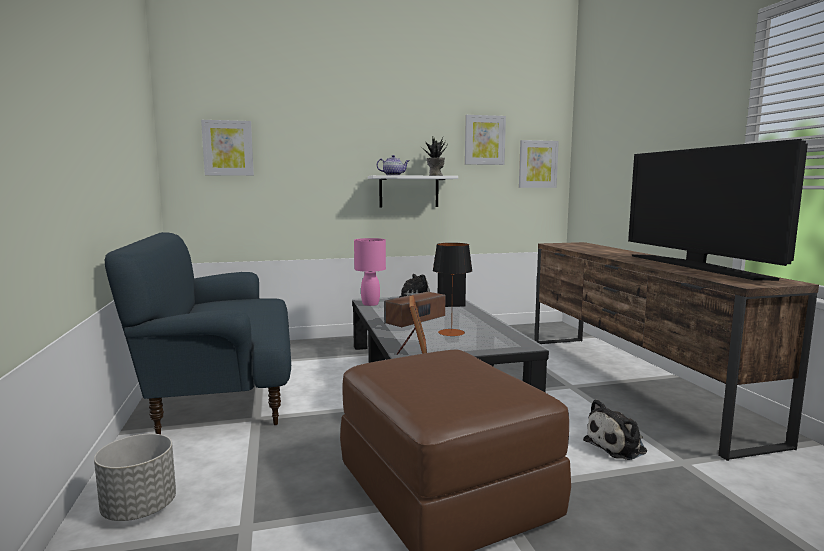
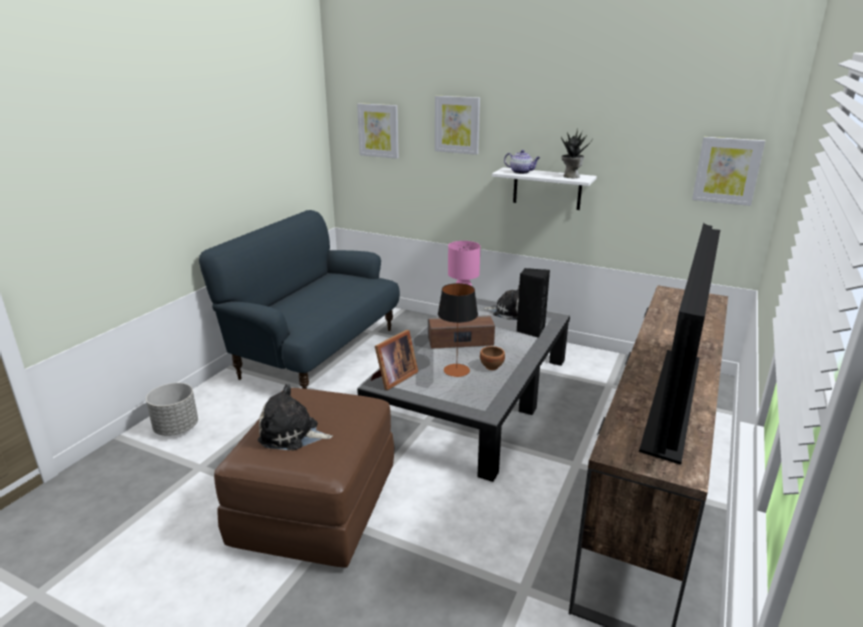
camera: 40 degrees right, 15 degrees up
picture [465,115,506,165] -> picture moved to [435,96,480,155]
plush toy [583,399,647,460] -> plush toy moved to [258,384,333,451]
none -> brown bowl [480,346,505,370]

